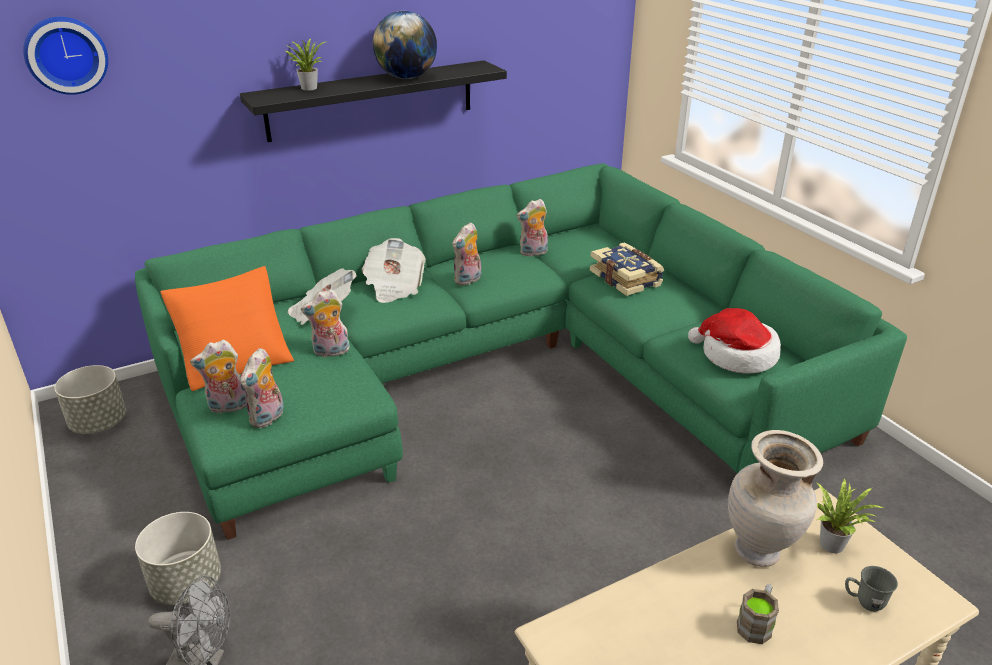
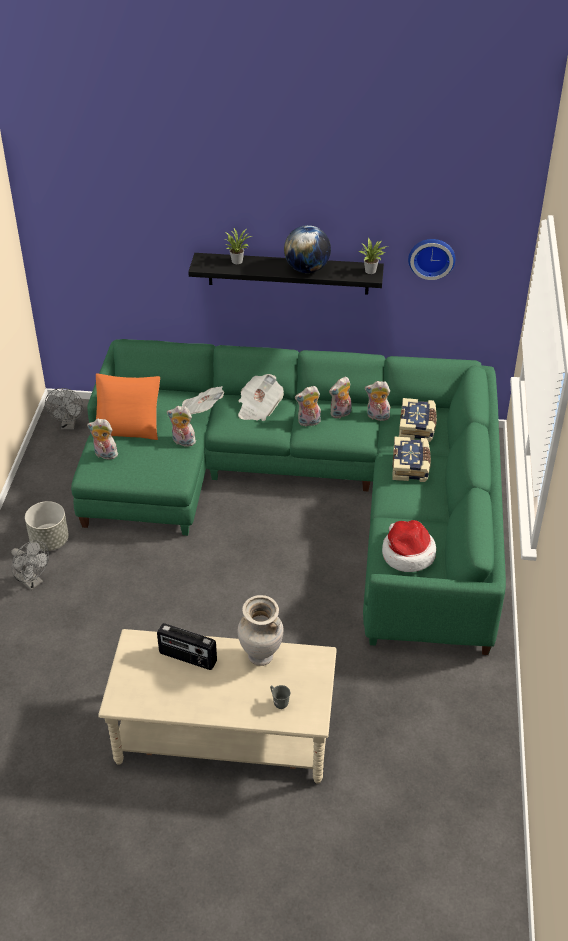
camera: 35 degrees right, 10 degrees up
wall clock [23,17,108,95] -> wall clock moved to [408,239,455,280]
grey planter [54,365,126,434] -> grey fan [45,388,84,430]
plush toy [240,348,284,428] -> plush toy moved to [329,376,352,418]
brown mug [737,584,779,644] -> none
potted plant [817,479,884,553] -> potted plant moved to [359,238,388,274]
none -> radio [157,623,217,670]
none -> book [399,398,437,442]

